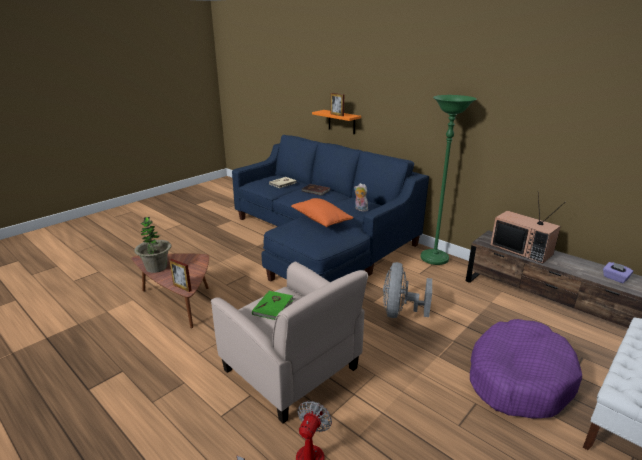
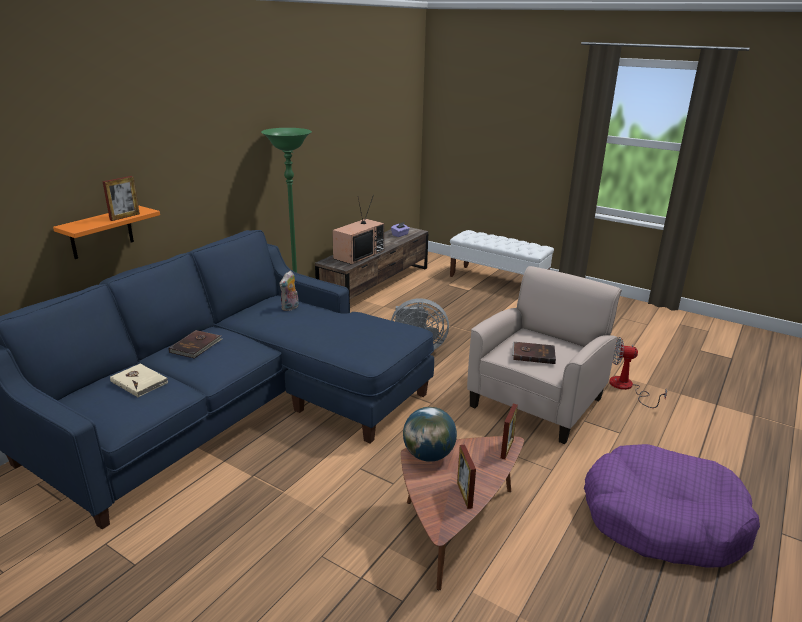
camera: 100 degrees left, 0 degrees up
potted plant [134,217,172,273] -> picture frame [457,445,476,509]
green book [252,291,295,320] -> brown book [512,342,556,364]
orange pillow [291,198,354,227] -> none
purple dog bed [470,319,582,419] -> purple dog bed moved to [584,444,760,568]
none -> globe [403,407,457,462]

